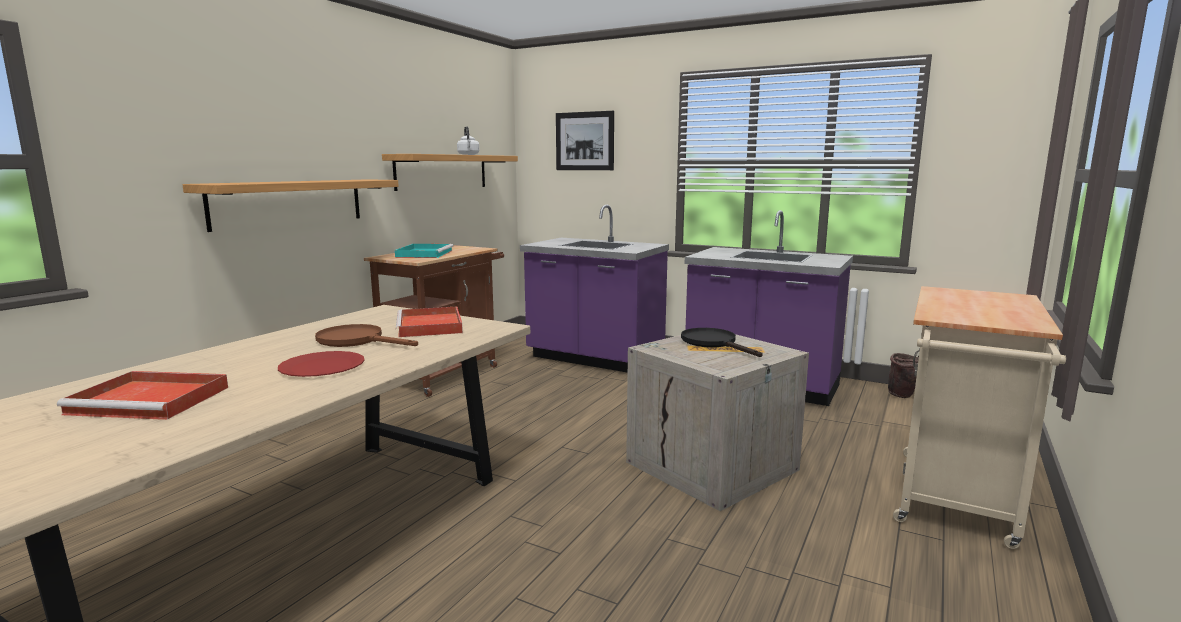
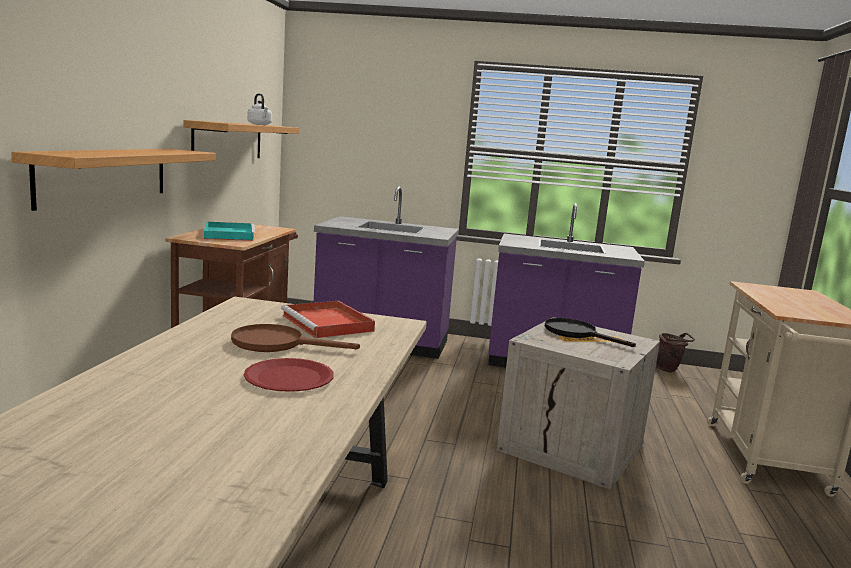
camera: 20 degrees left, 0 degrees up
red tray [57,371,228,420] -> none
picture [556,111,614,170] -> none

